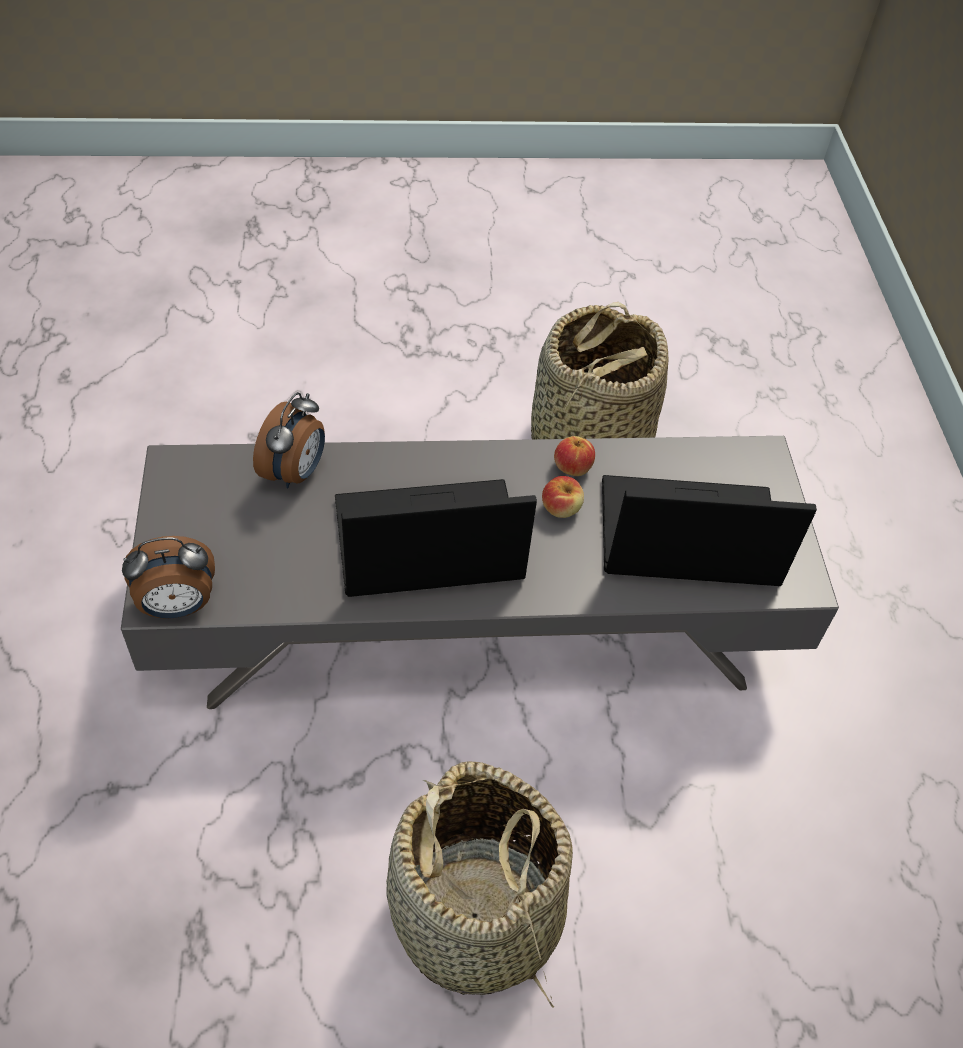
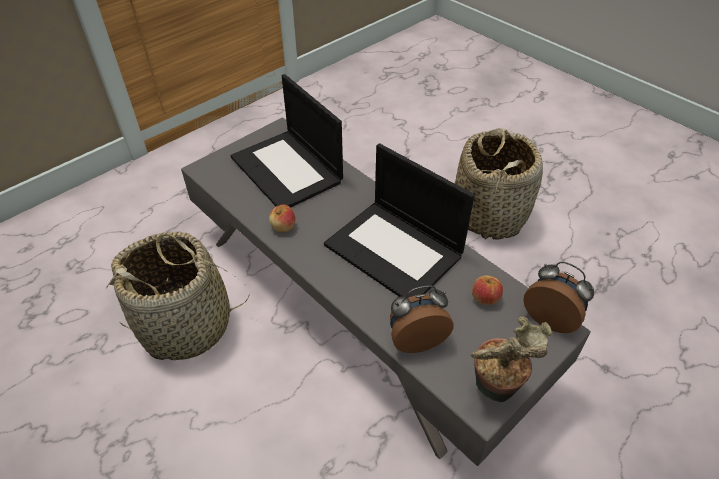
camera: 125 degrees left, 5 degrees down
apple [542,476,584,518] -> apple moved to [472,276,503,305]
none -> potted plant [471,317,552,402]

